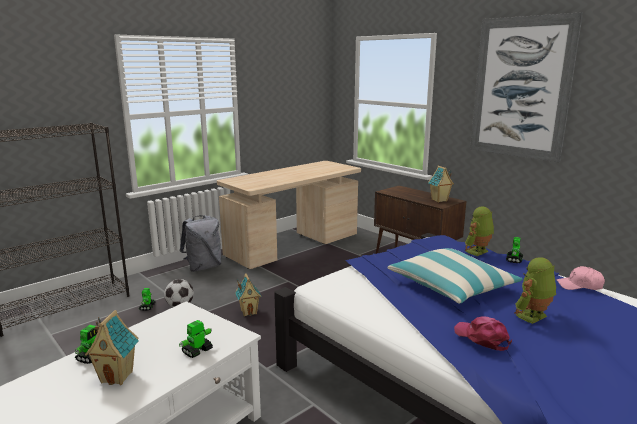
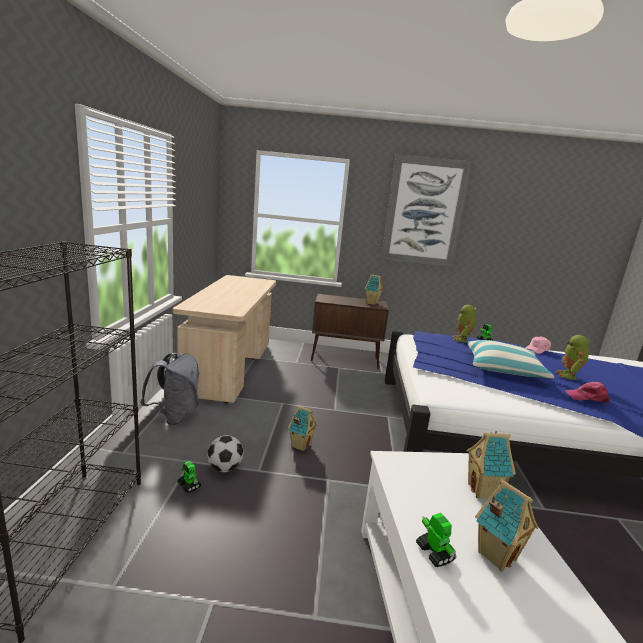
camera: 45 degrees left, 0 degrees up
toy robot [179,320,213,358] -> toy house [466,431,516,499]

